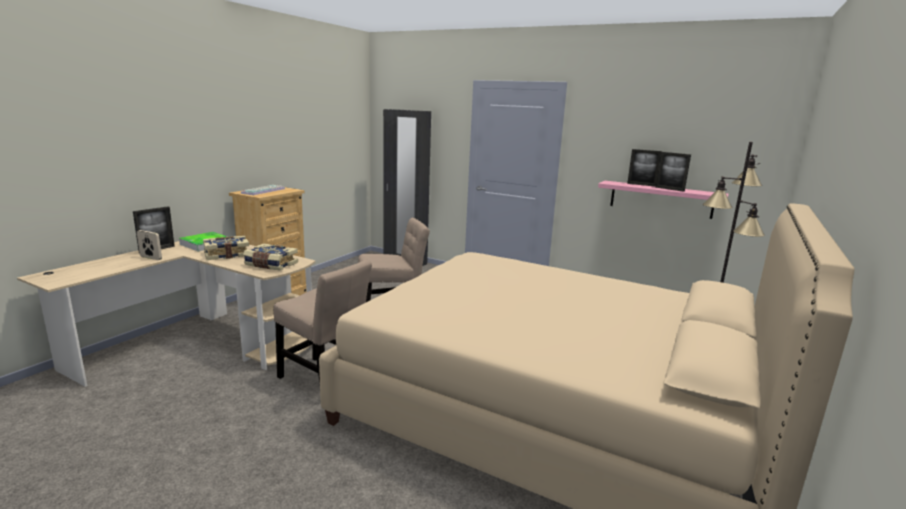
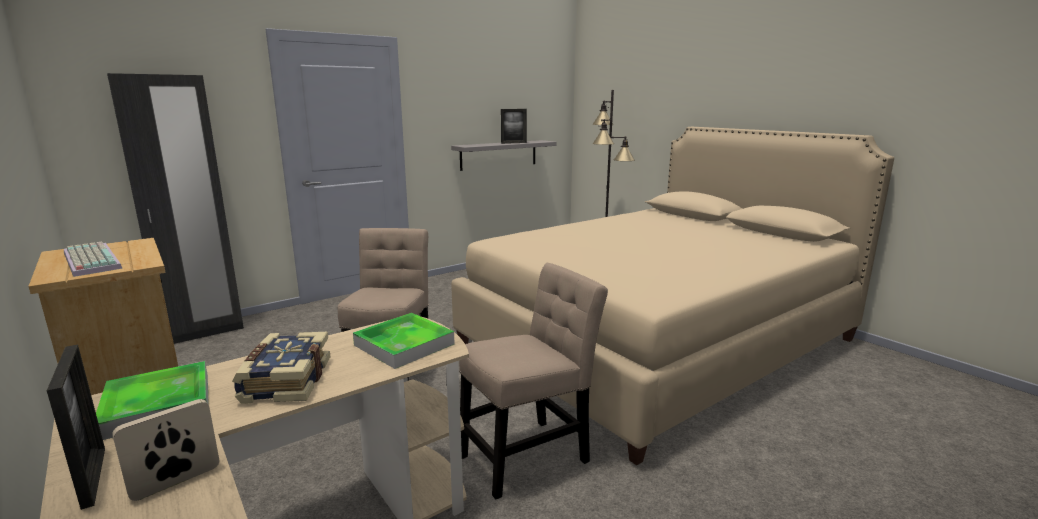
camera: 65 degrees left, 0 degrees up
book [243,244,298,271] -> tray [353,313,455,369]
pink shelf [598,181,728,219] -> grey shelf [451,140,557,171]
picture frame [627,149,662,186] -> none

